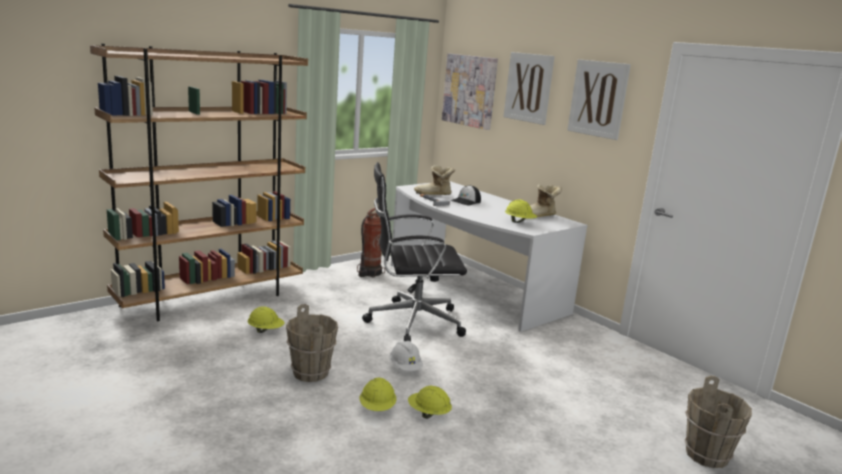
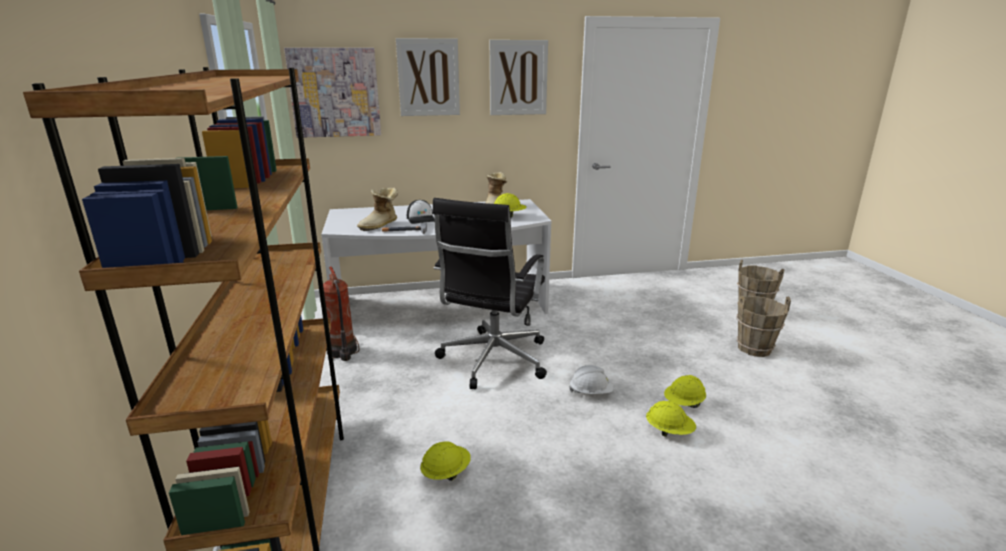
camera: 60 degrees left, 5 degrees up
brown bucket [286,304,338,382] -> brown bucket moved to [736,295,791,357]

